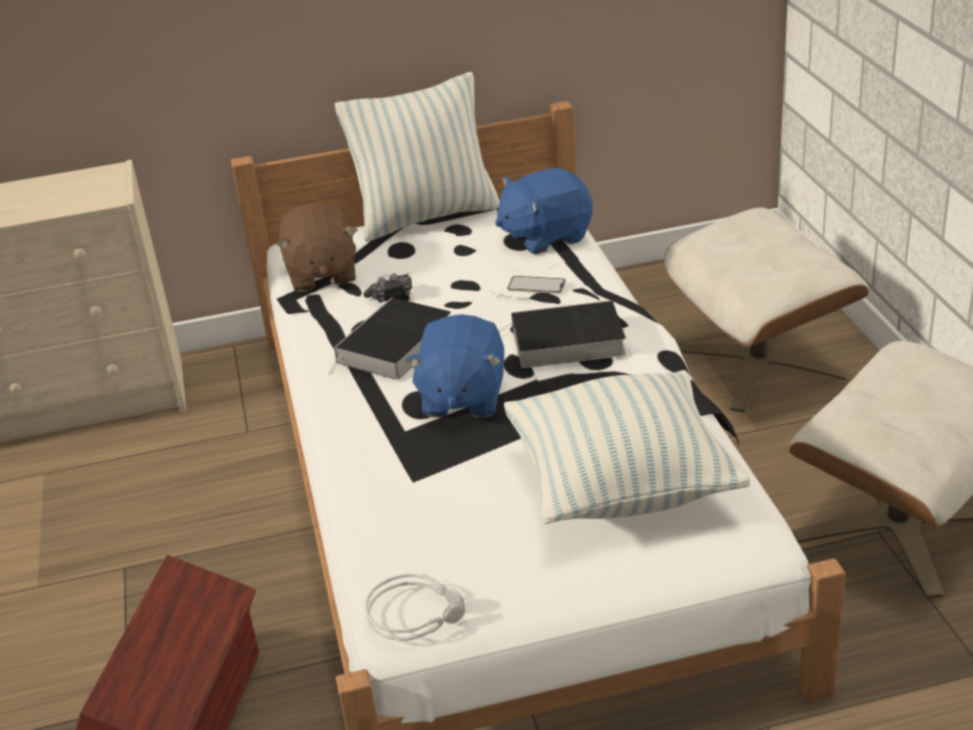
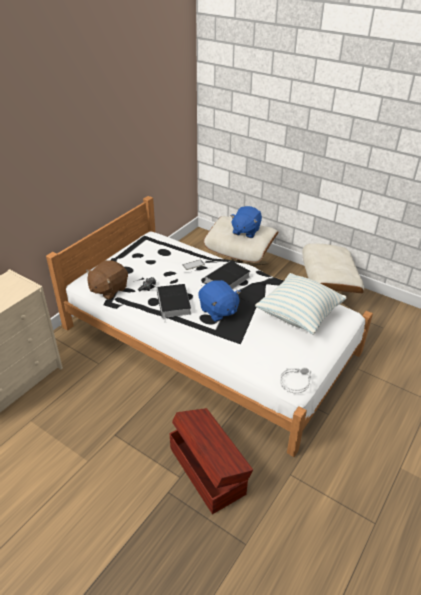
camera: 45 degrees left, 5 degrees up
brown plush toy [276,203,357,292] -> brown plush toy turned 90 degrees clockwise [86,260,128,300]
pillow [335,72,500,242] -> none
blue plush toy [495,168,593,254] -> blue plush toy moved to [230,206,262,238]

